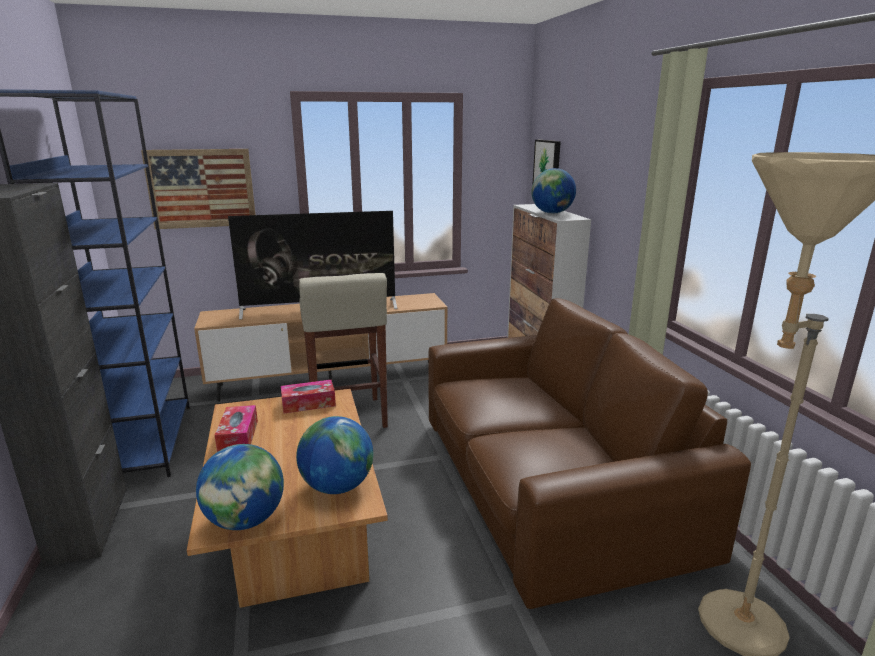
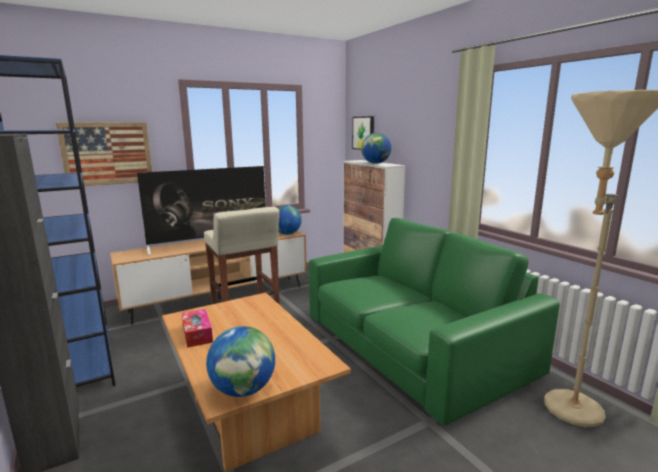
camera: 15 degrees left, 5 degrees down
tissue box [281,380,336,413] -> none
globe [296,416,373,494] -> globe moved to [278,205,302,235]
brown sofa [428,298,751,609] -> green sofa [309,218,560,426]

